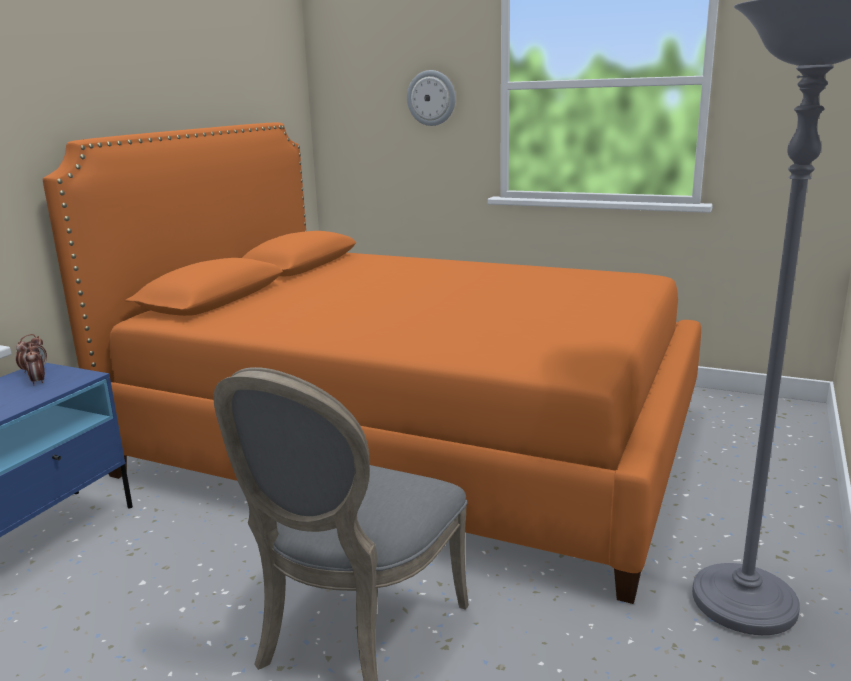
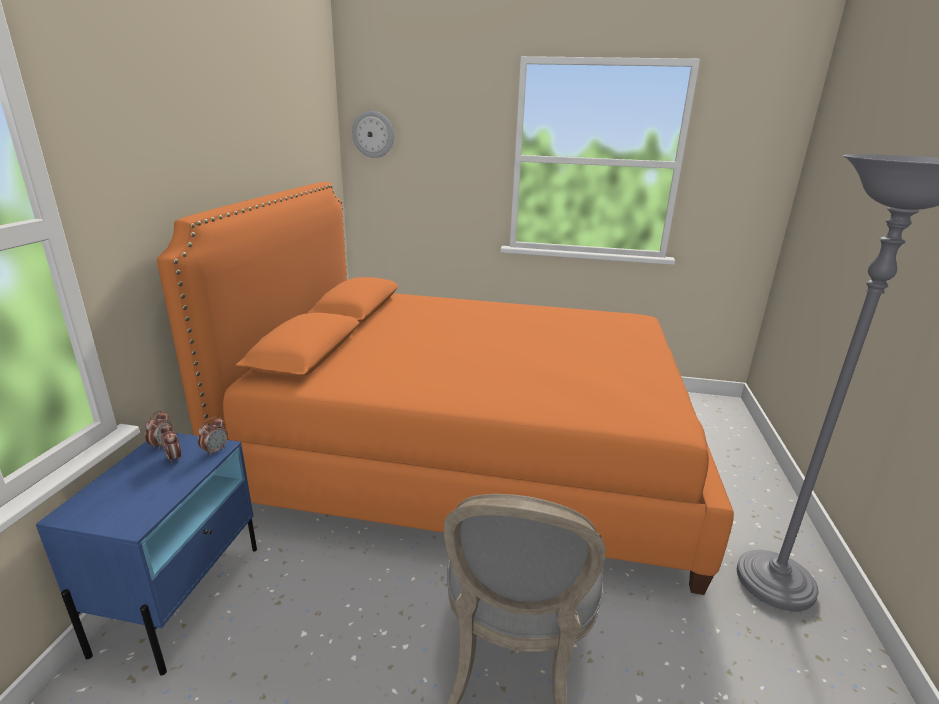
camera: 15 degrees left, 5 degrees up
wall clock [407,70,456,126] -> wall clock moved to [352,111,394,158]
none -> alarm clock [198,417,228,456]

